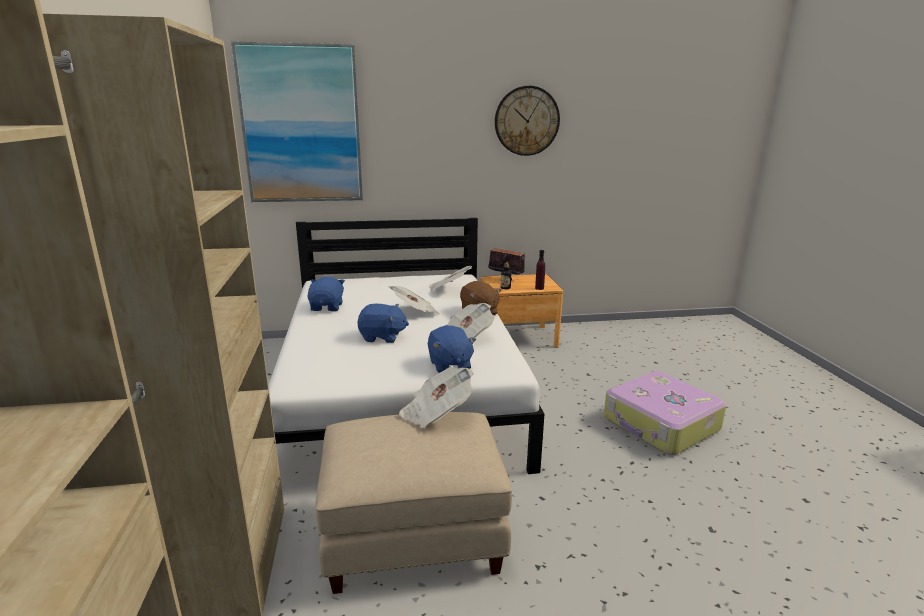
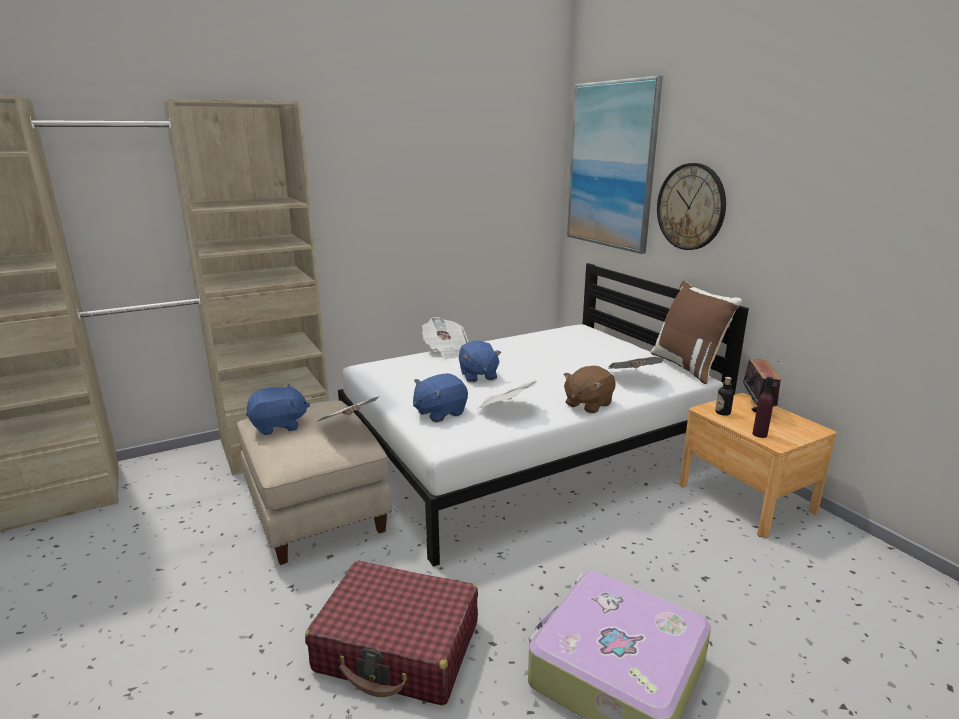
camera: 70 degrees right, 0 degrees up
blue plush toy [307,277,345,311] -> blue plush toy moved to [246,384,310,435]
newspaper [388,286,440,314] -> newspaper moved to [422,317,468,359]
wall clock [495,86,560,156] -> wall clock moved to [657,163,726,250]
none -> red suitcase [305,561,478,706]
none -> brown pillow [651,281,742,384]

